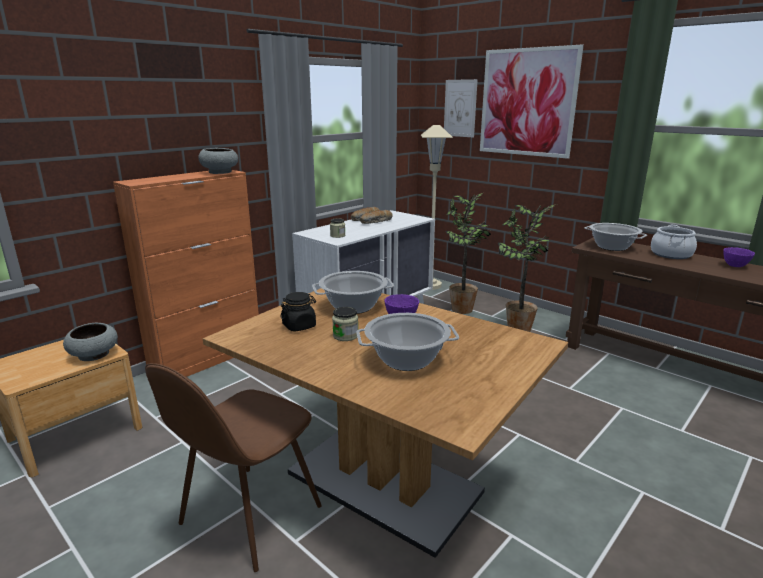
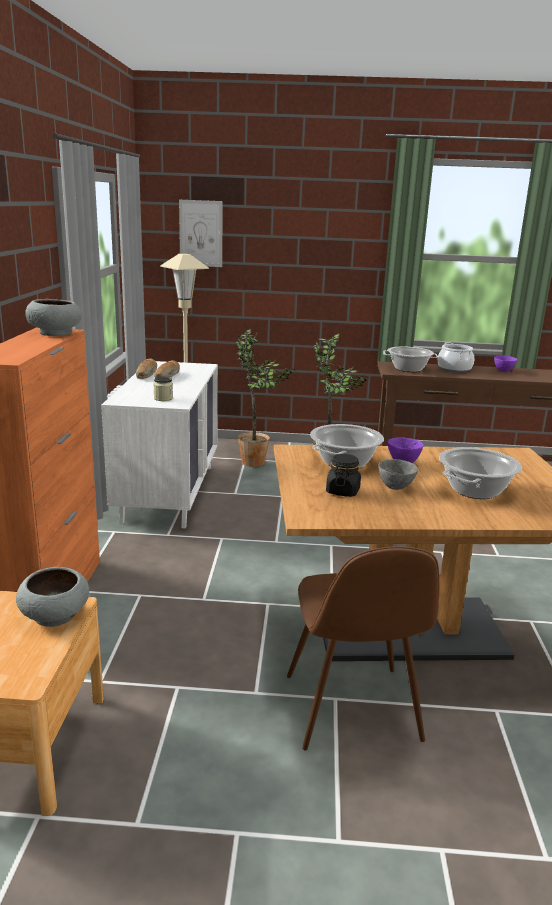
camera: 40 degrees left, 0 degrees up
jar [332,307,358,341] -> grey bowl [378,459,418,490]
picture [480,44,584,159] -> none

